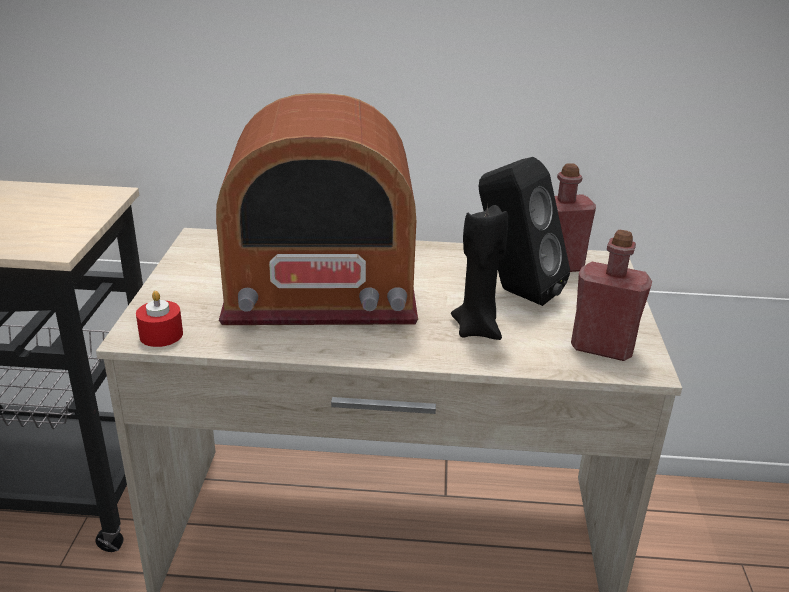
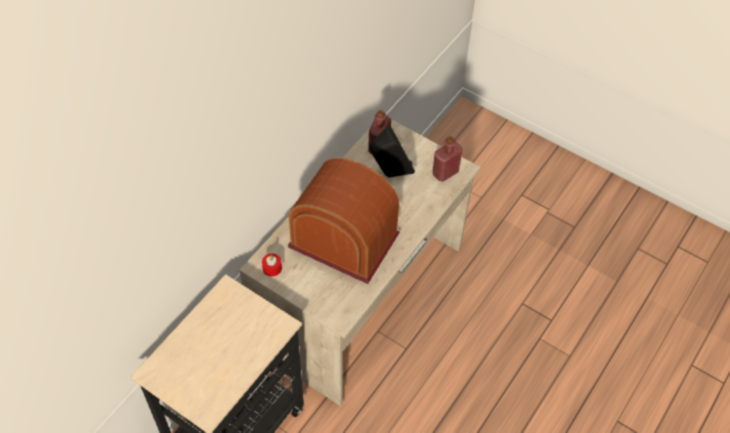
camera: 60 degrees left, 25 degrees up
red candle [136,291,183,347] -> red candle moved to [262,253,282,276]
radio [216,93,418,325] -> radio turned 90 degrees counterclockwise [288,158,400,284]
black candle [451,204,508,340] -> none

